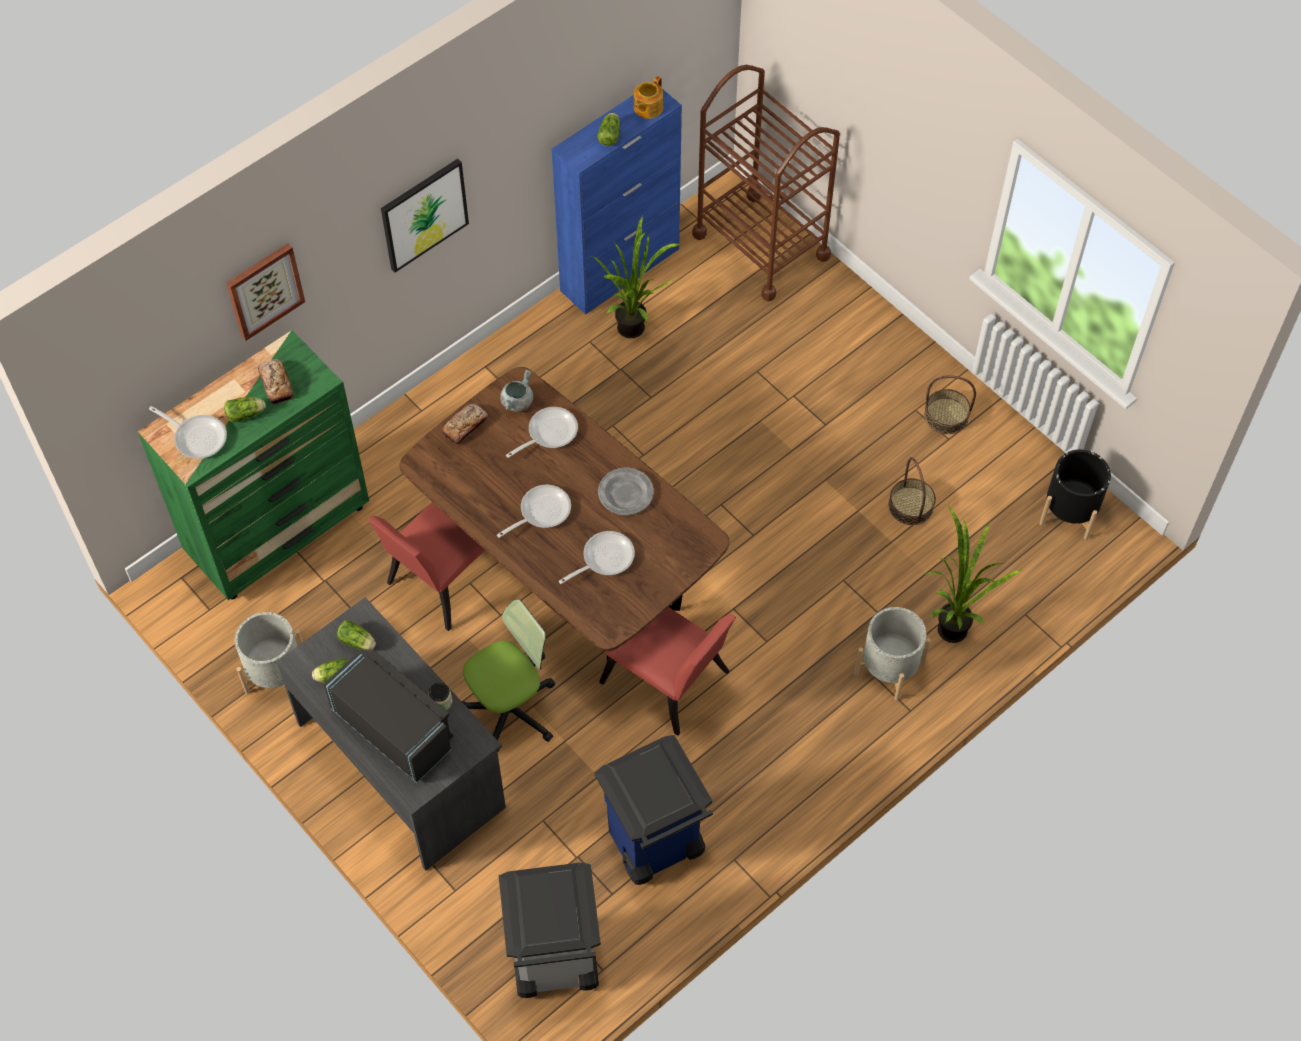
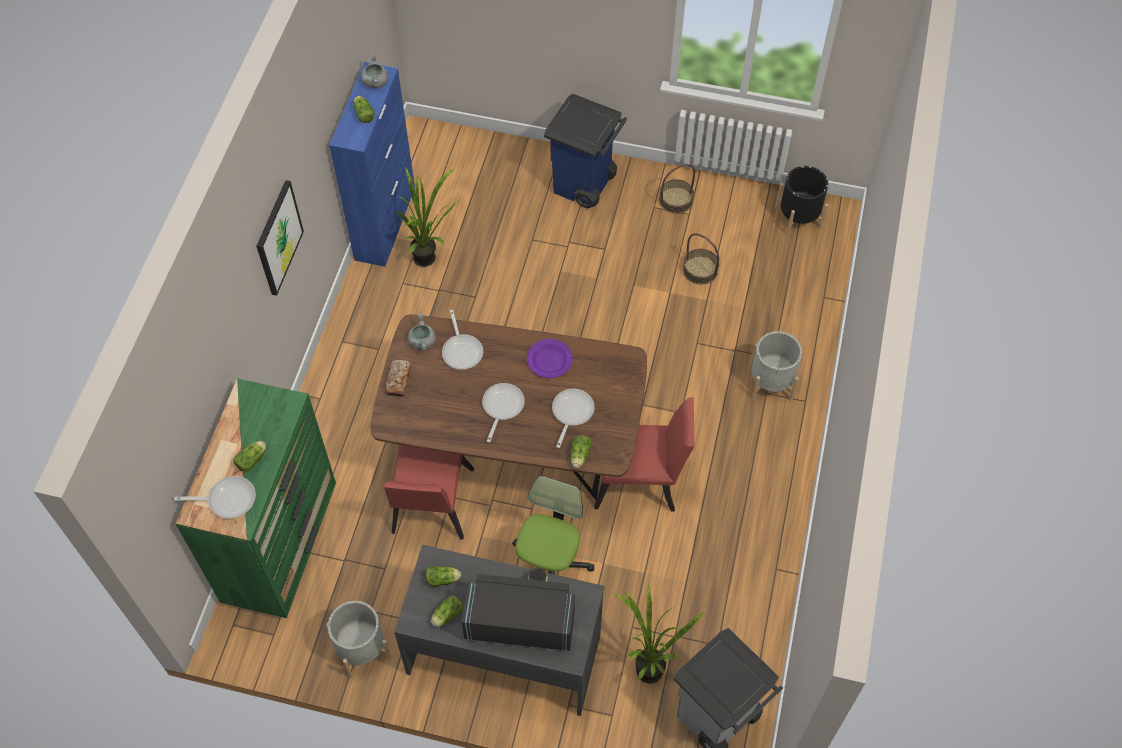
camera: 35 degrees left, 0 degrees up
picture [226,243,305,341] -> none
bread [257,359,293,404] -> none
frying pan [506,407,578,458] -> frying pan turned 150 degrees clockwise [442,310,483,370]
blue trash can [594,735,713,885] -> blue trash can moved to [544,93,627,209]
grey plate [598,468,654,515] -> purple plate [527,339,573,378]
teapot [634,76,663,119] -> grey cooking pot [361,54,388,88]
brown cart [692,65,840,302] -> none
potted plant [925,505,1023,643] -> potted plant moved to [615,584,704,684]
none -> lettuce [570,435,592,468]

